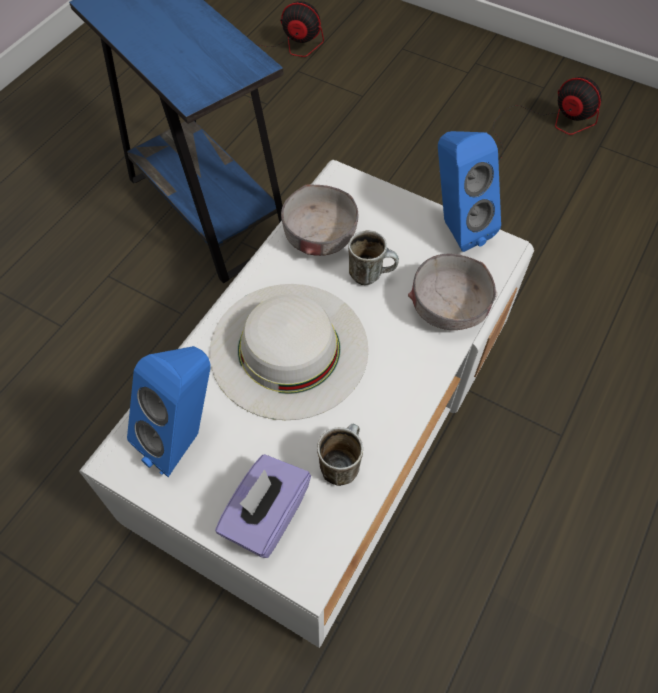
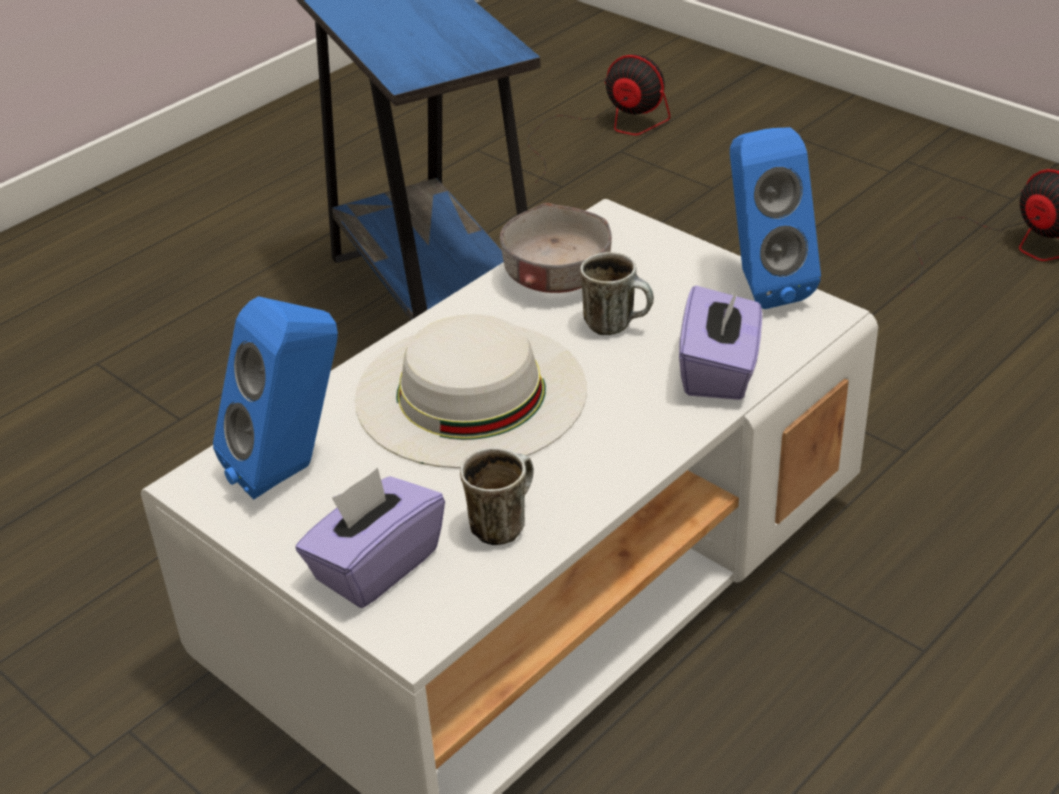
camera: 15 degrees right, 20 degrees down
grey bowl [408,254,497,330] -> purple tissue box [679,286,762,400]

